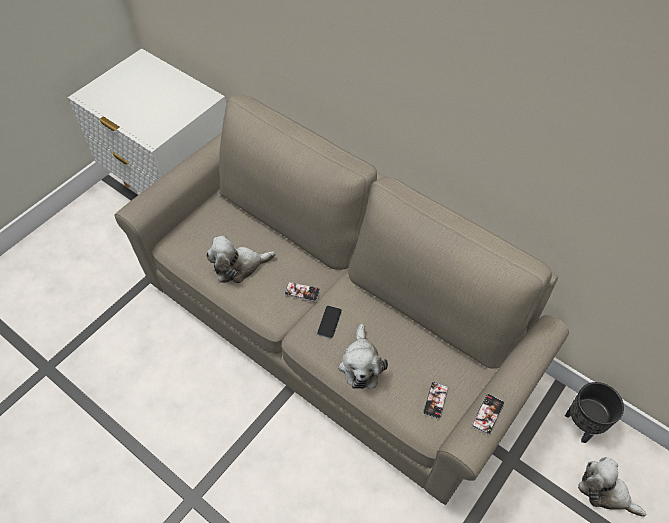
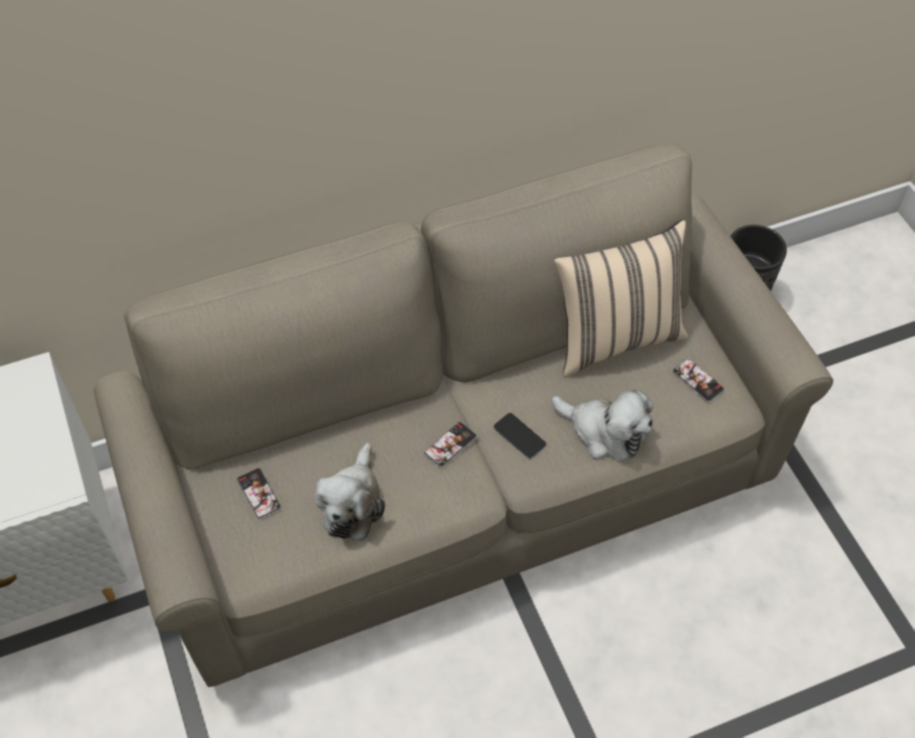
camera: 60 degrees left, 0 degrees up
phone [472,394,504,435] -> phone moved to [237,468,282,519]
plush toy [578,457,647,517] -> none
none -> beige pillow [554,220,688,377]

